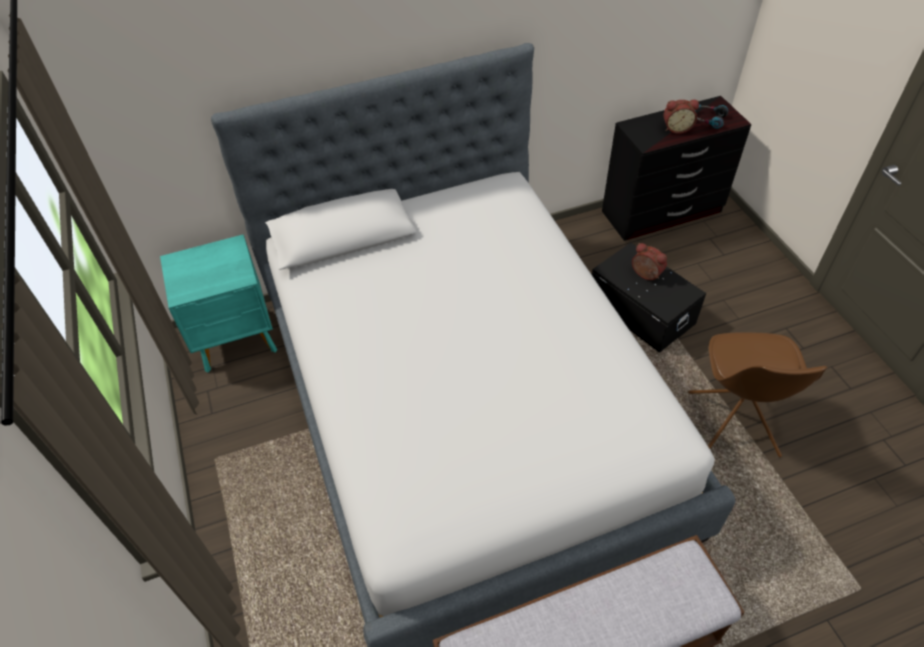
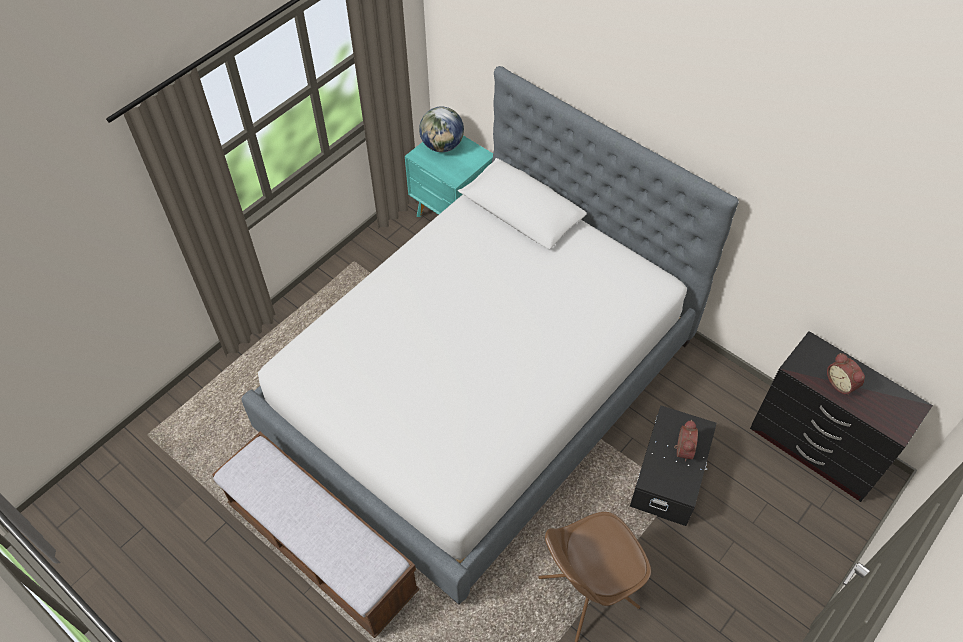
camera: 60 degrees right, 5 degrees up
headphones [695,104,728,129] -> none
none -> globe [419,106,464,152]

